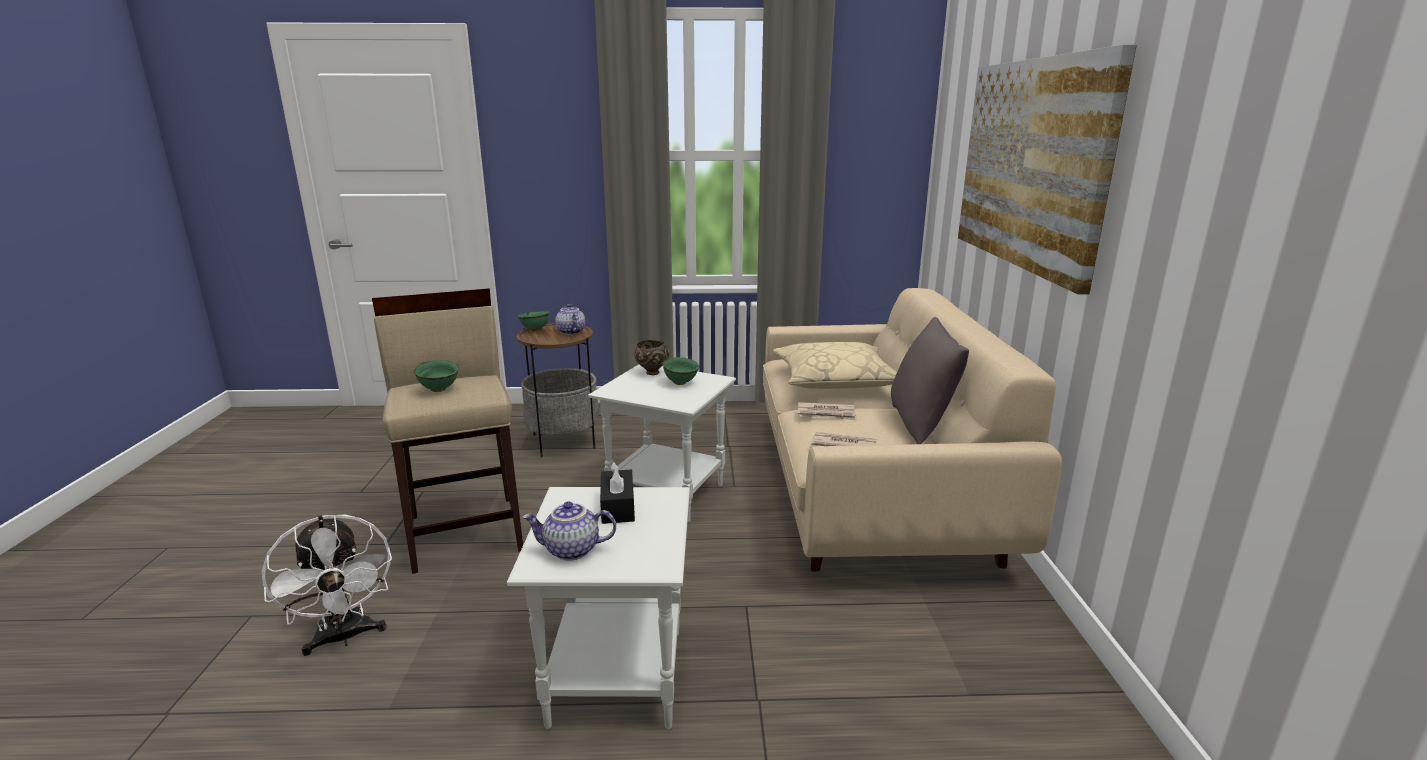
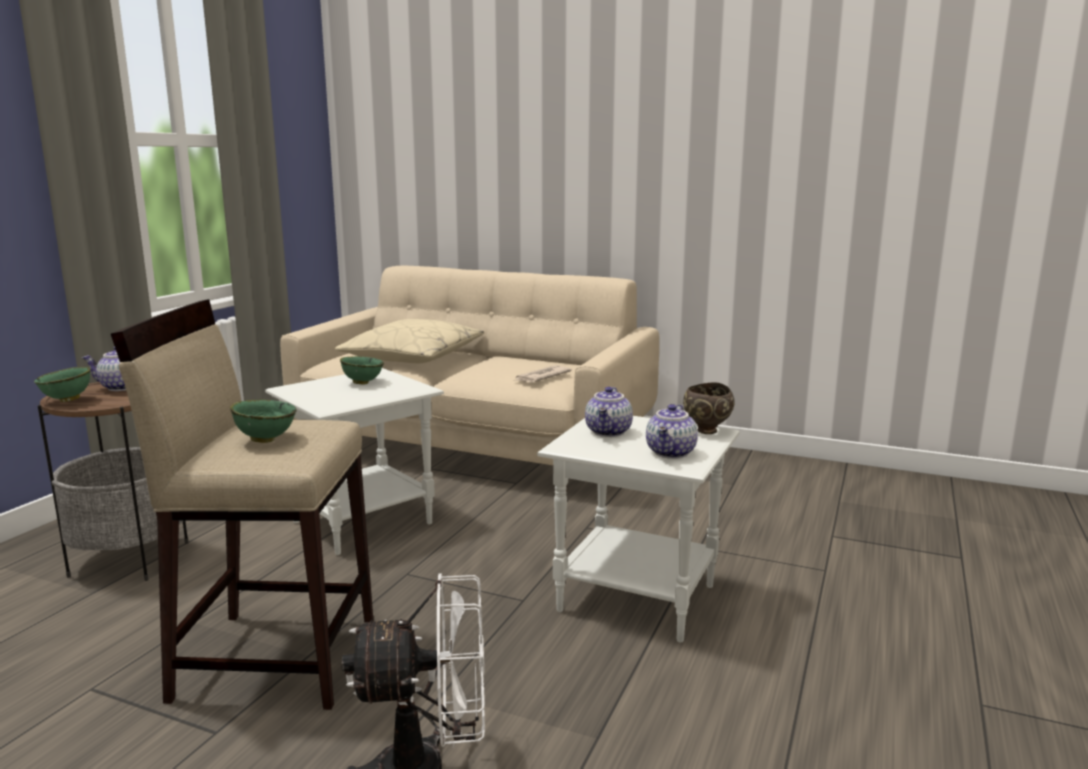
camera: 65 degrees left, 5 degrees down
black tissue box [600,461,635,524] -> teapot [585,387,633,437]
brown bowl [634,340,669,375] -> brown bowl moved to [683,382,734,434]
newspaper [798,402,857,421] -> none
grey pillow [891,317,969,444] -> none
picture [958,44,1137,295] -> none

